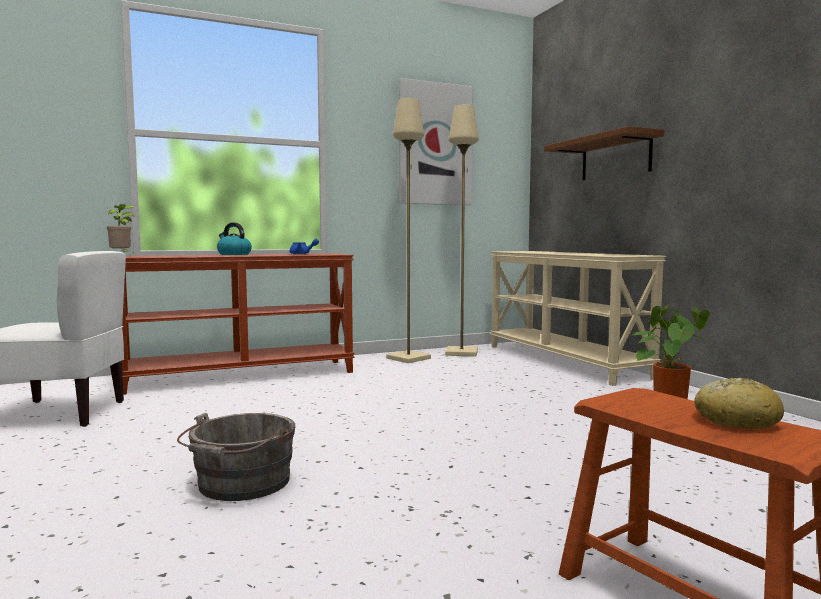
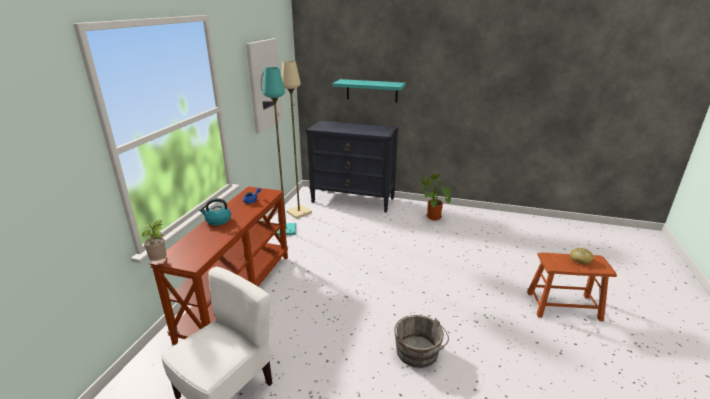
camera: 50 degrees left, 20 degrees up
beige floor lamp [386,98,431,363] -> turquoise floor lamp [263,67,296,236]
beige console table [490,251,666,386] -> black dresser [306,120,399,213]
brown shelf [544,126,665,180] -> turquoise shelf [332,79,406,103]

